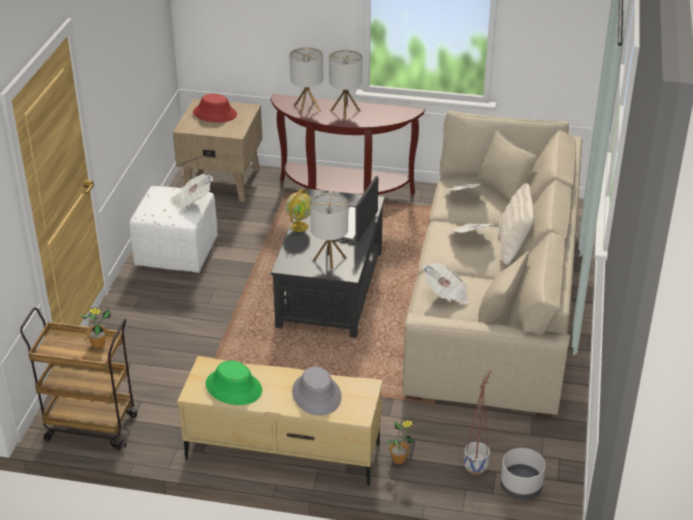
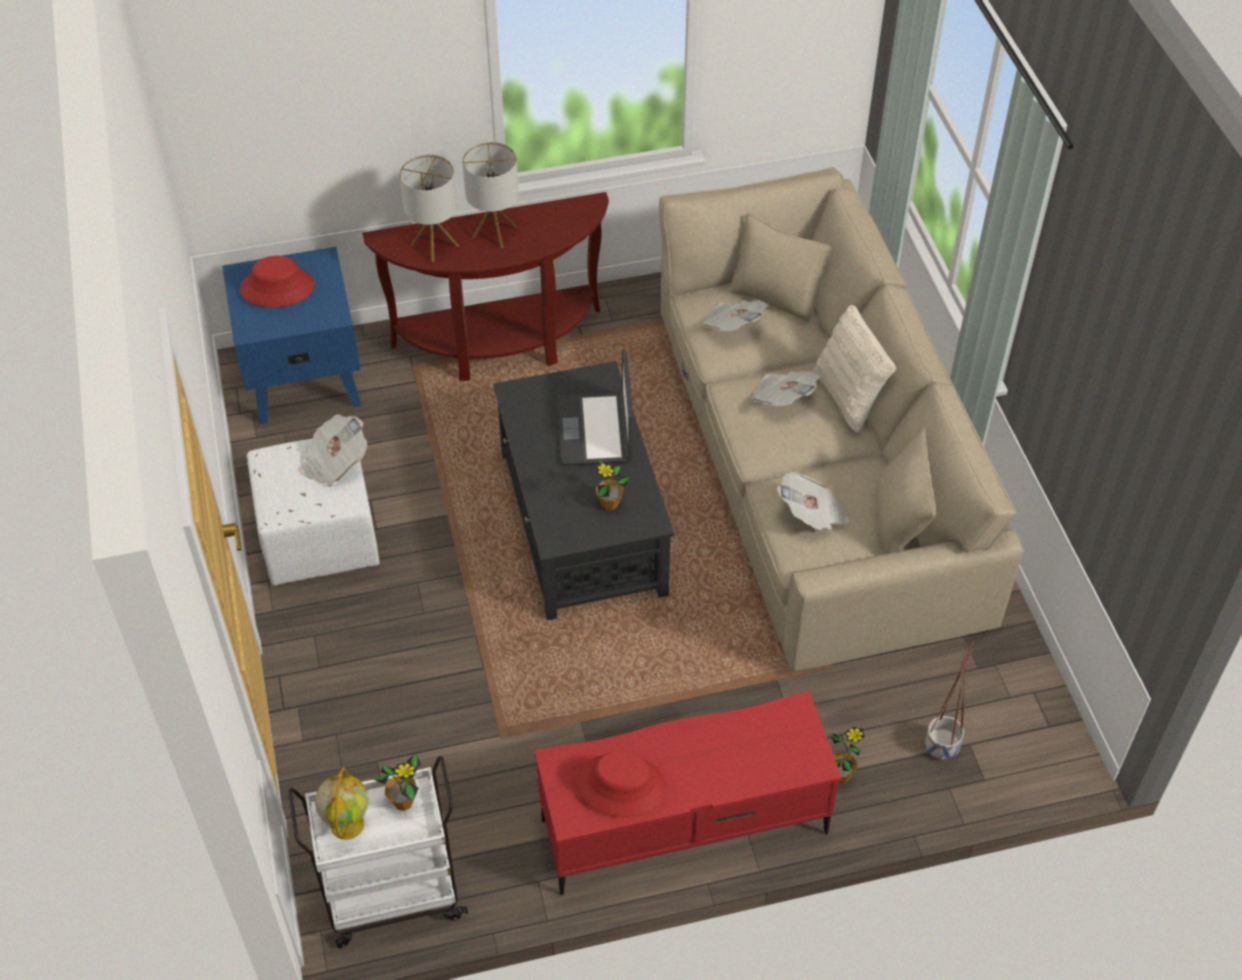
camera: 25 degrees left, 15 degrees up
brown cart [20,307,137,450] -> white cart [288,756,468,948]
beige nightstand [173,98,262,202] -> blue nightstand [222,247,361,424]
beige tv stand [177,356,383,486] -> red tv stand [534,691,842,895]
green hat [206,361,262,405] -> red hat [576,751,667,818]
globe [285,189,312,232] -> globe moved to [315,767,369,840]
grey hat [292,366,342,415] -> none
table lamp [310,193,348,269] -> potted plant [596,459,630,510]
grey planter [500,448,545,500] -> none

